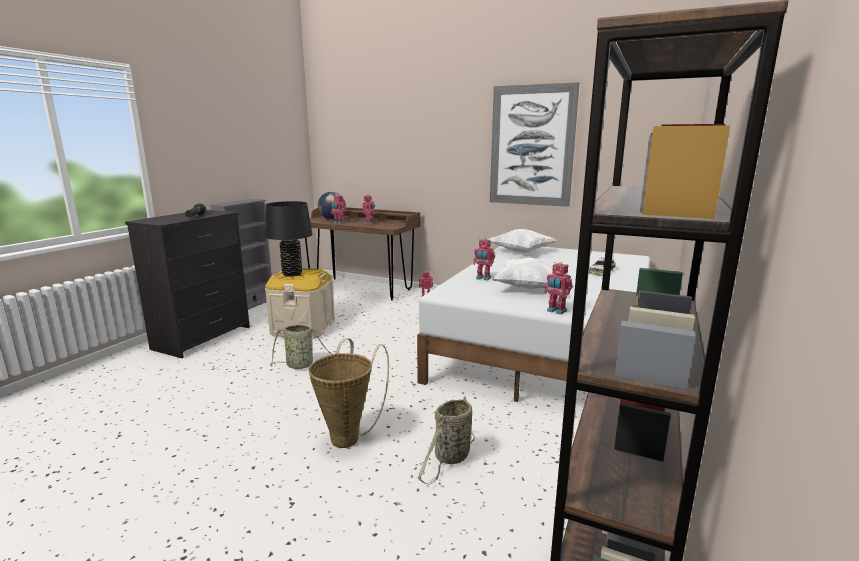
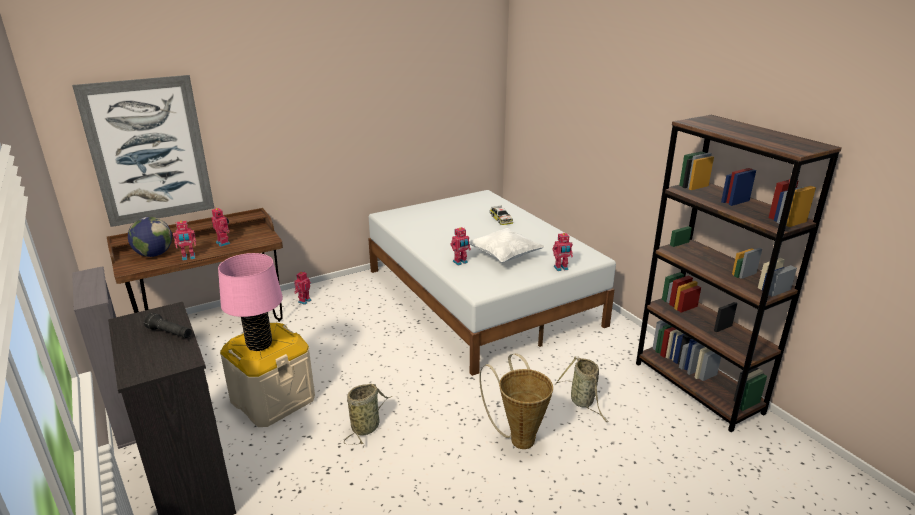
camera: 55 degrees left, 10 degrees up
black table lamp [265,201,313,277] -> pink table lamp [218,253,283,351]
white pillow [488,229,557,253] -> none
picture [490,82,580,207] -> picture moved to [72,75,214,227]

